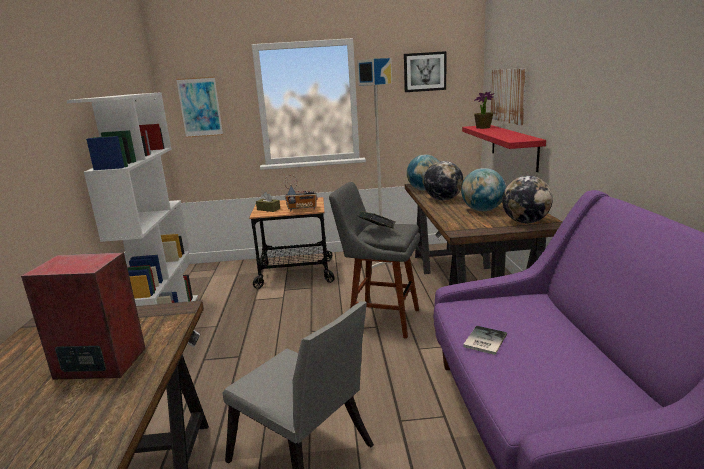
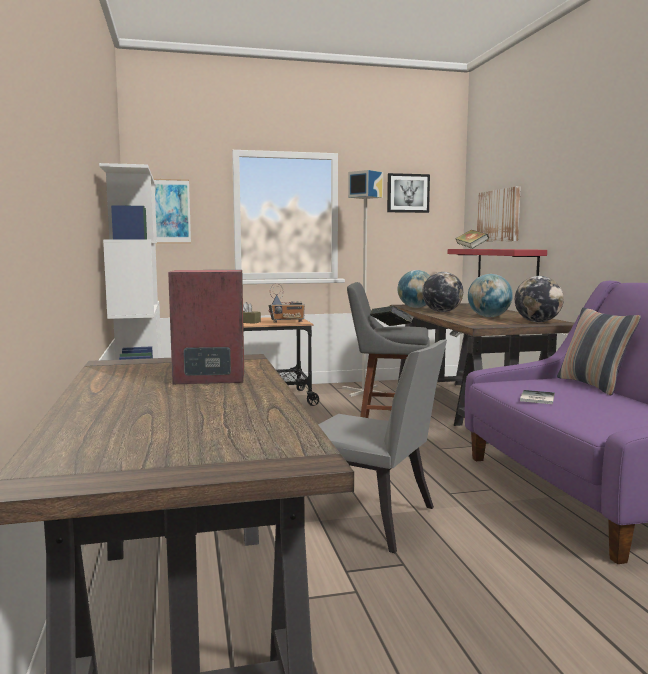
camera: 10 degrees left, 10 degrees down
potted plant [474,91,495,129] -> book [455,230,489,249]
none -> pillow [557,307,641,395]

